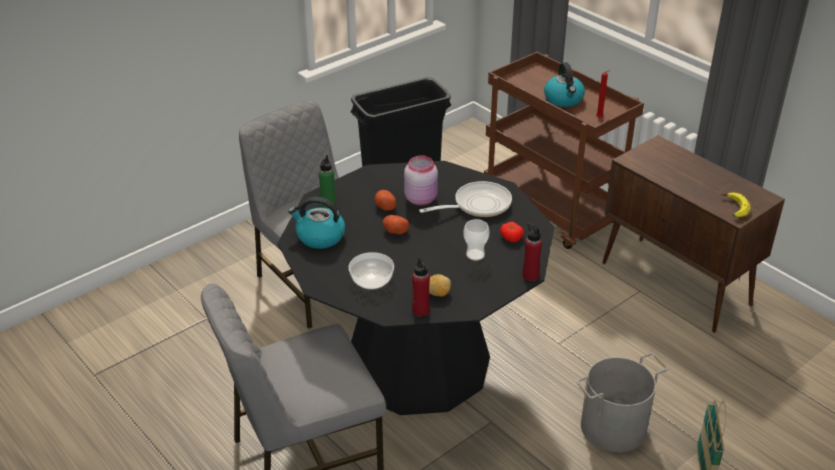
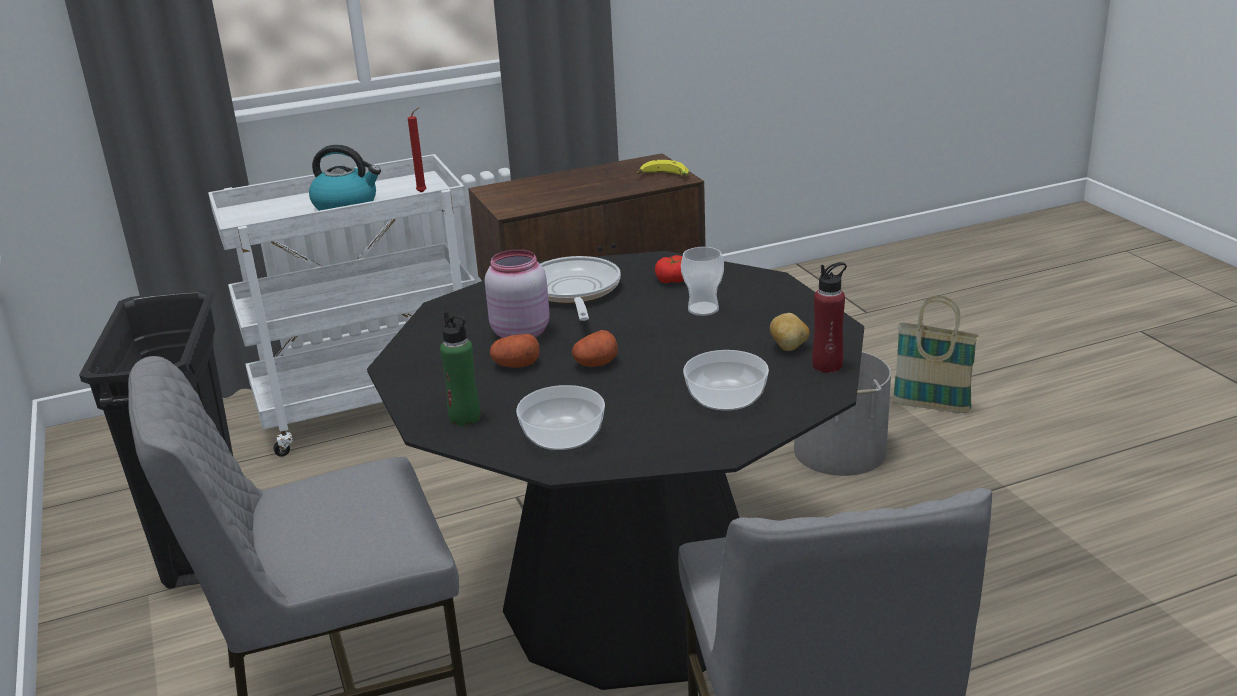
camera: 70 degrees left, 10 degrees down
kettle [288,197,345,249] -> bowl [516,385,605,450]
brown cart [484,52,644,249] -> white cart [208,154,475,457]
red bottle [523,223,542,281] -> none

